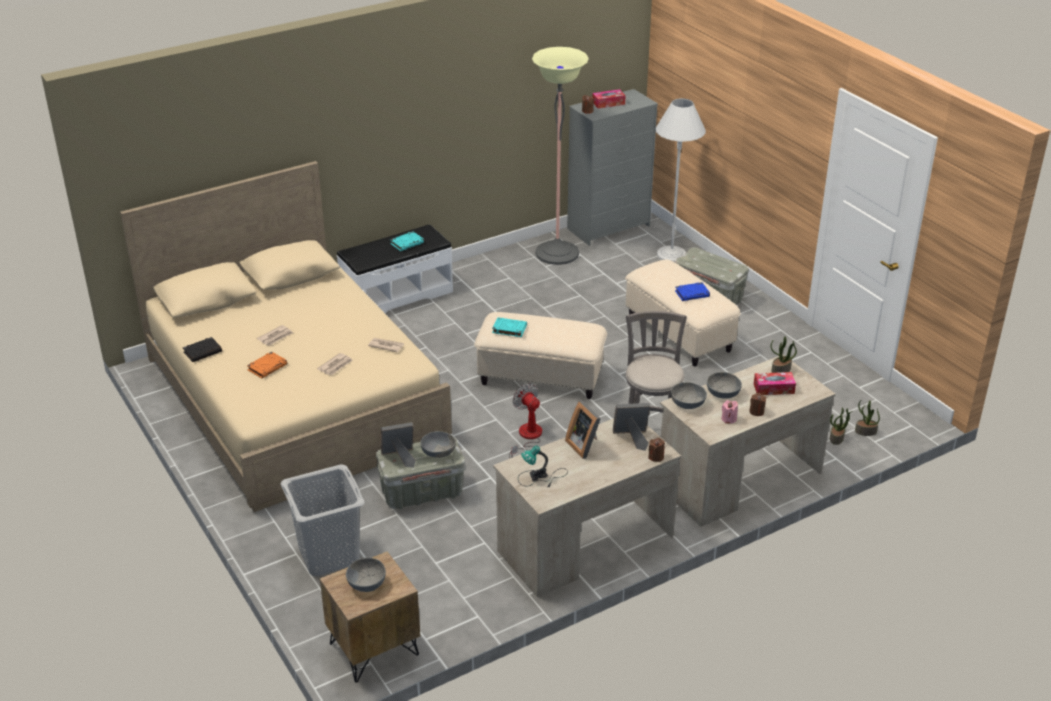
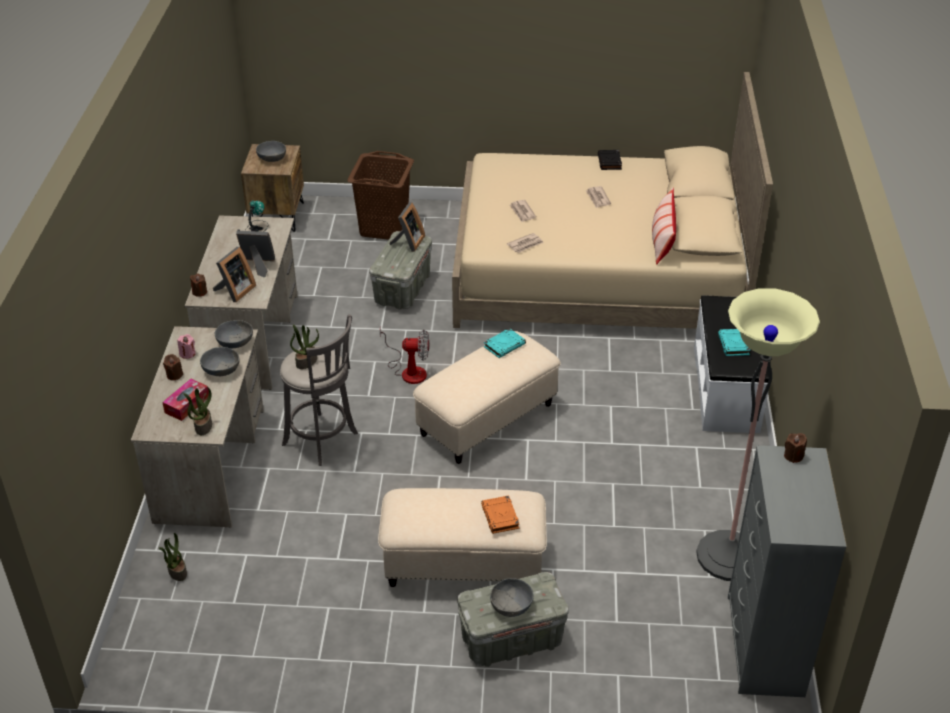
camera: 125 degrees right, 5 degrees up
orange book [247,352,287,378] -> orange book moved to [481,496,520,534]
grey laundry basket [281,464,365,576] -> brown laundry basket [347,151,414,240]
grey bowl [420,431,456,458] -> grey bowl moved to [490,578,534,617]
tissue box [593,89,626,108] -> none
white floor lamp [655,98,706,262] -> none
blue book [675,282,710,301] -> none
potted plant [855,400,880,436] -> potted plant moved to [290,325,319,369]
none -> pillow [652,188,676,265]

